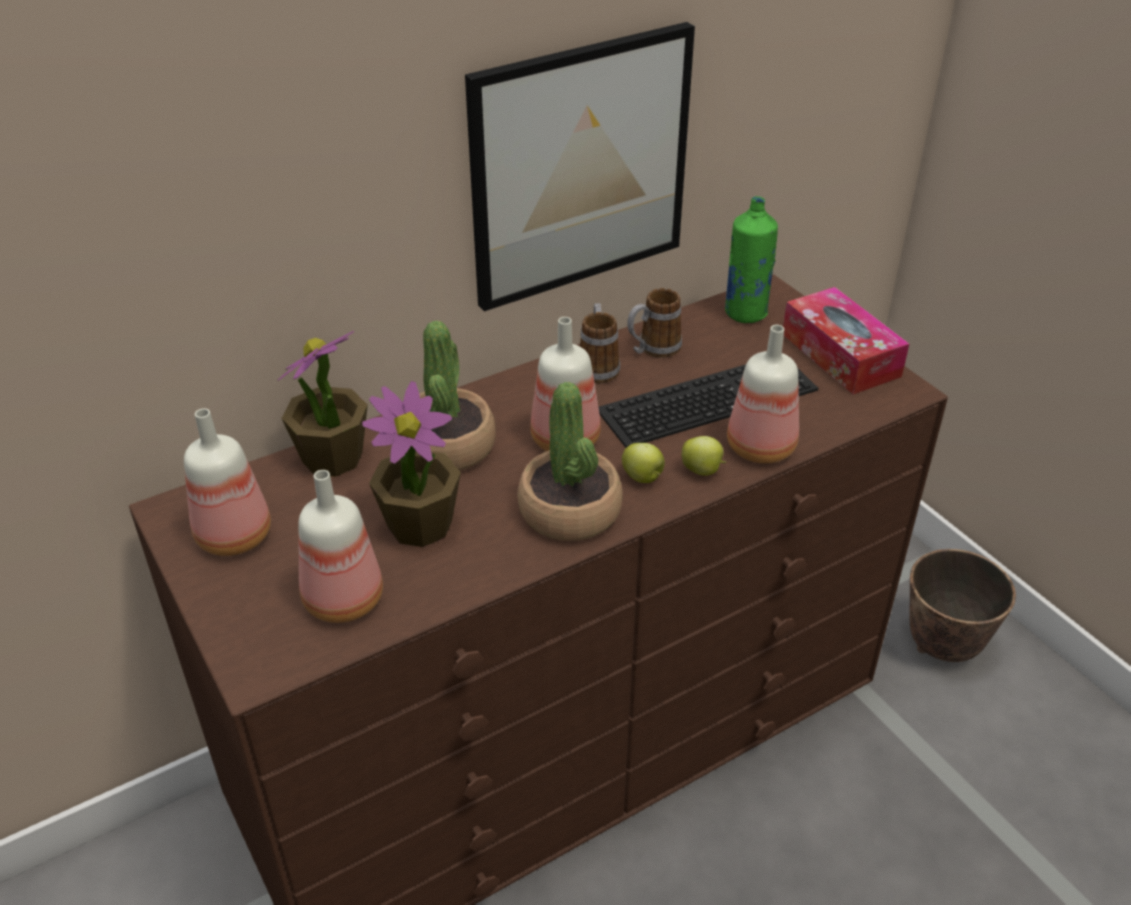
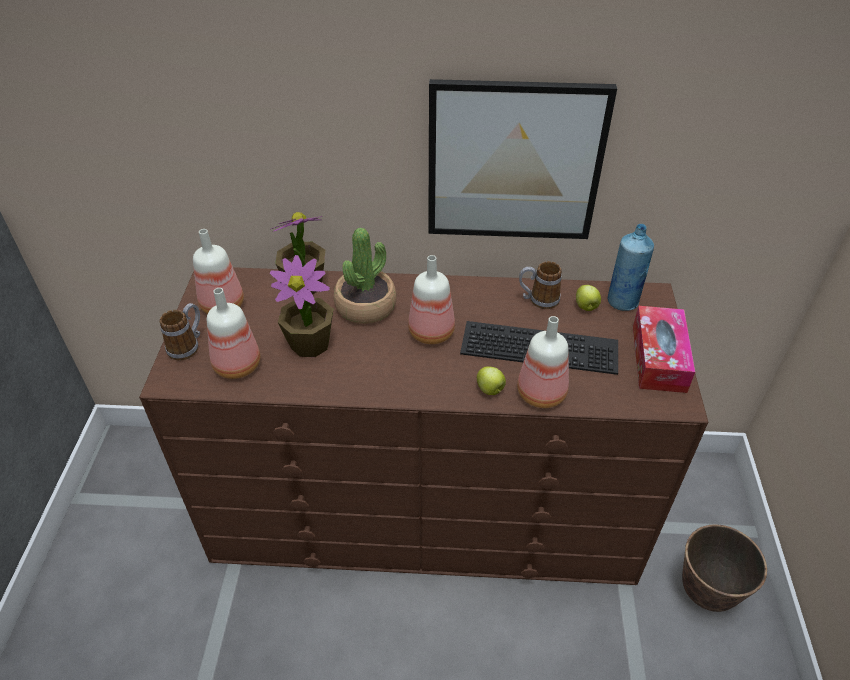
camera: 35 degrees right, 5 degrees up
potted plant [517,382,623,541] -> none
mug [580,303,620,384] -> mug moved to [160,303,200,360]
apple [622,443,665,483] -> apple moved to [576,285,601,311]
green bottle [725,196,778,323] -> blue bottle [608,224,654,311]

